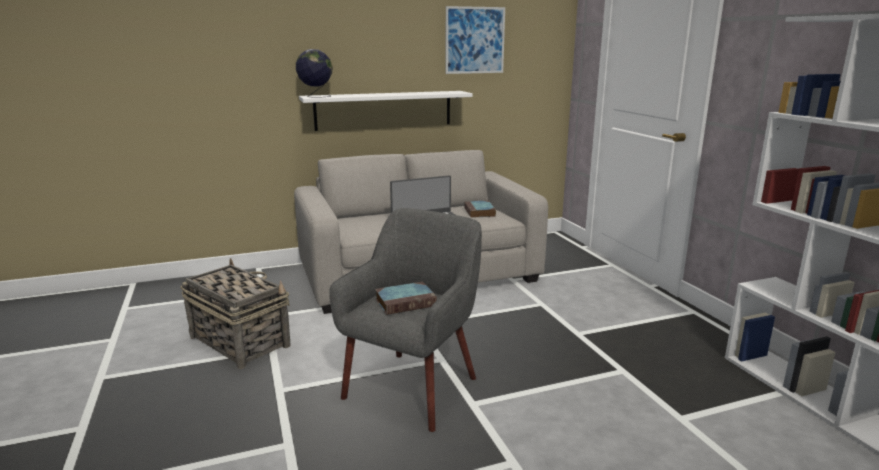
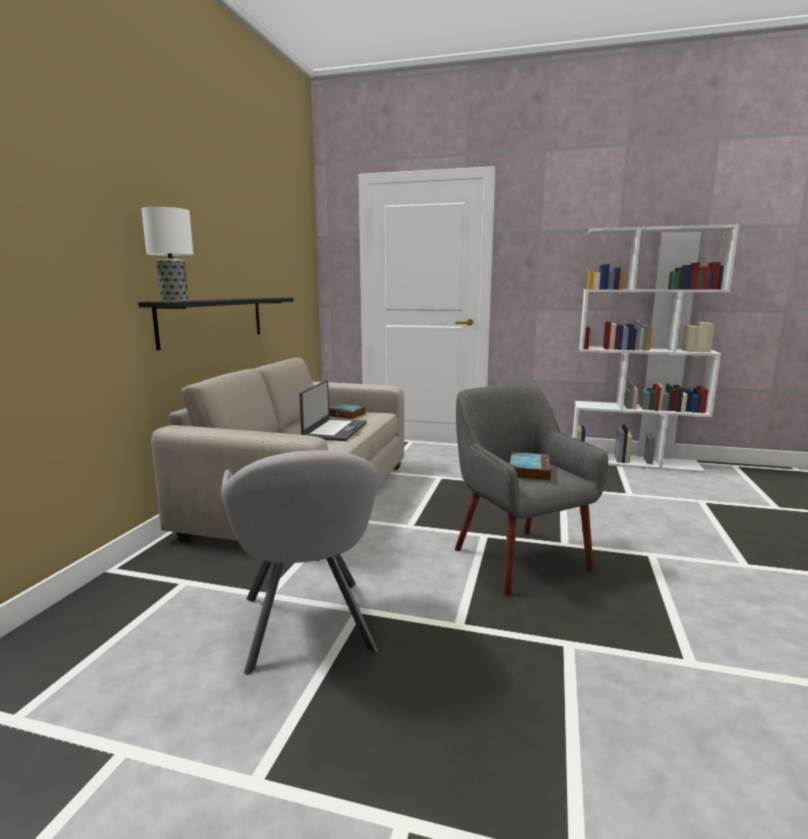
camera: 55 degrees left, 5 degrees down
basket [181,258,291,369] -> grey armchair [221,450,379,675]
globe [296,49,333,97] -> table lamp [141,207,193,301]
white shelf [299,91,473,131] -> black shelf [138,297,294,350]
picture [445,6,505,74] -> none

